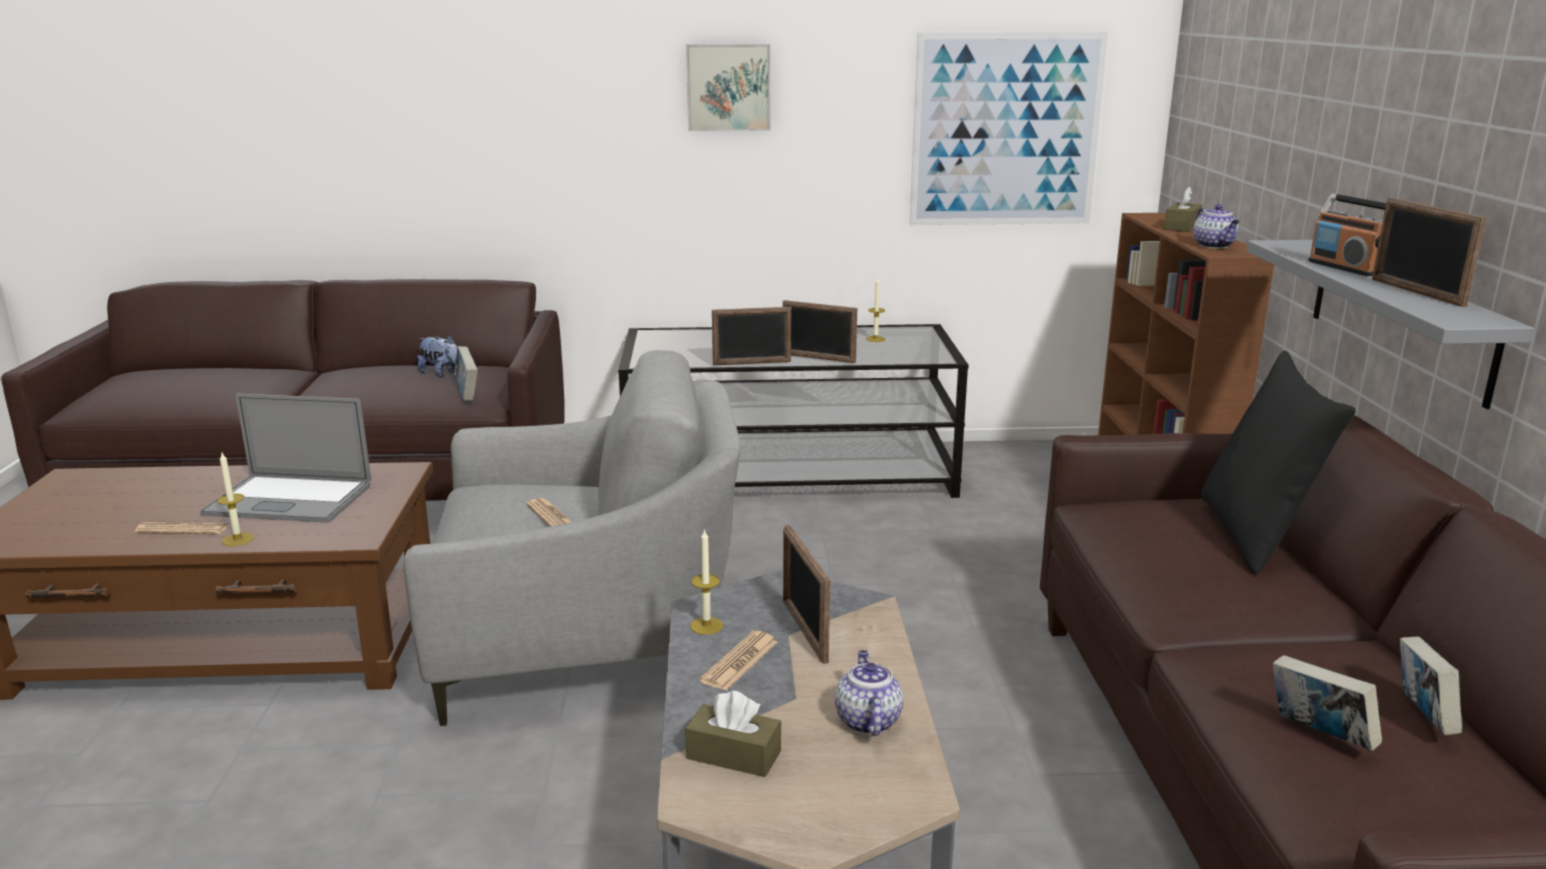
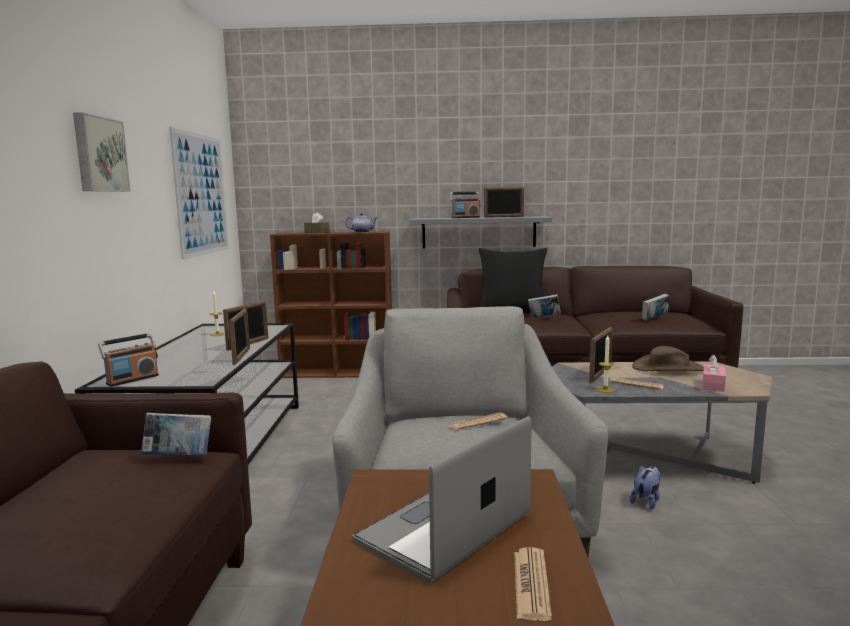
camera: 85 degrees left, 10 degrees down
laptop [200,394,371,523] -> laptop turned 150 degrees counterclockwise [352,416,532,583]
candle [217,453,254,546] -> none
plush toy [418,335,457,377] -> plush toy moved to [630,465,660,509]
brown tissue box [685,691,781,777] -> pink tissue box [702,355,726,392]
picture frame [783,525,830,664] -> picture frame turned 45 degrees counterclockwise [589,327,613,383]
teapot [835,650,903,736] -> brown hat [632,346,704,371]
book [1400,636,1462,735] -> book moved to [528,294,561,318]
none -> radio [98,333,159,387]

